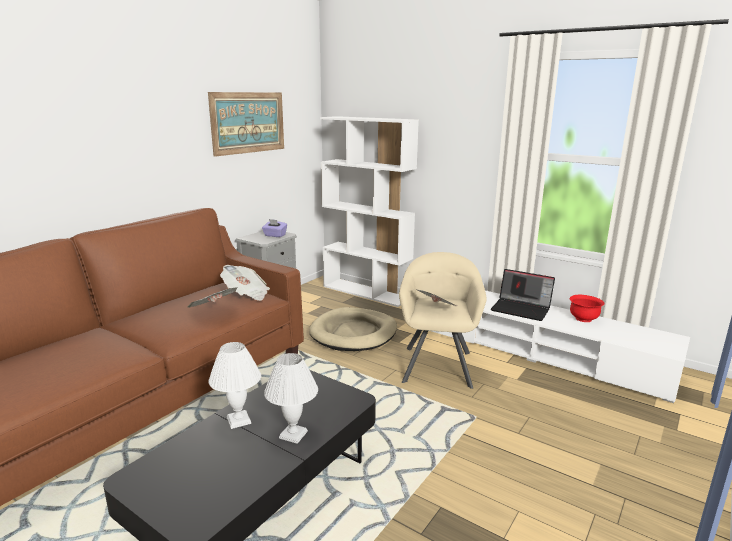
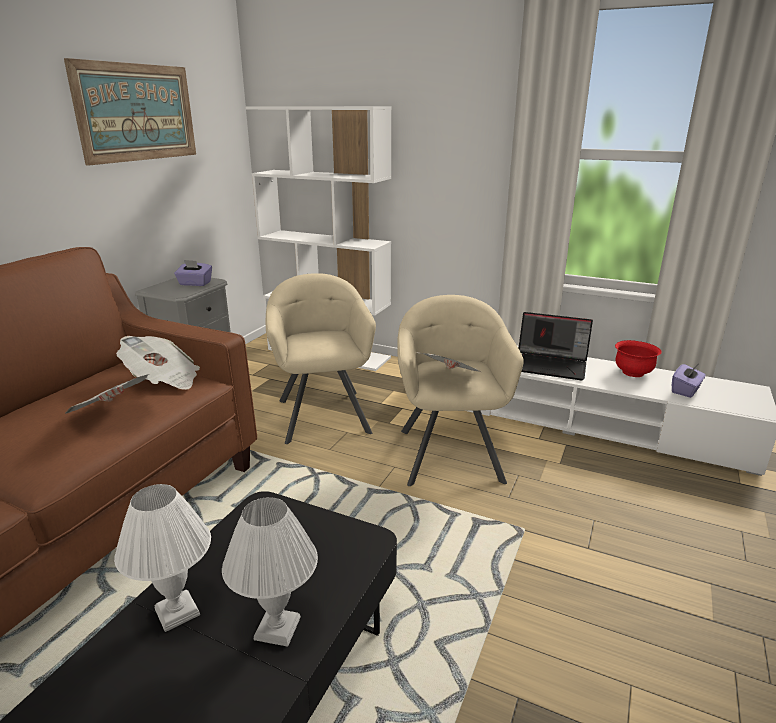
camera: 10 degrees left, 5 degrees up
beige dog bed [309,307,397,351] -> beige armchair [266,273,376,444]
none -> purple tissue box [672,364,706,398]

